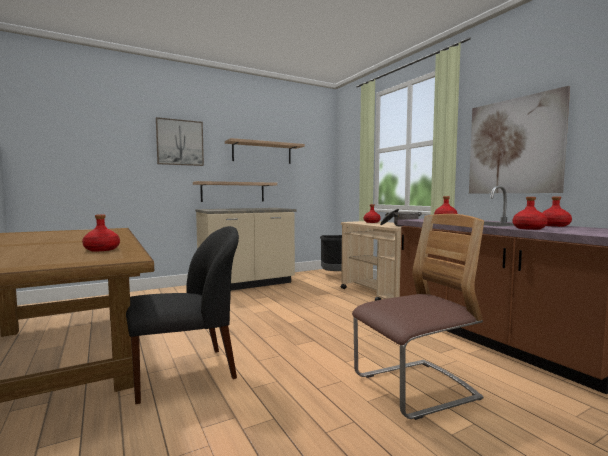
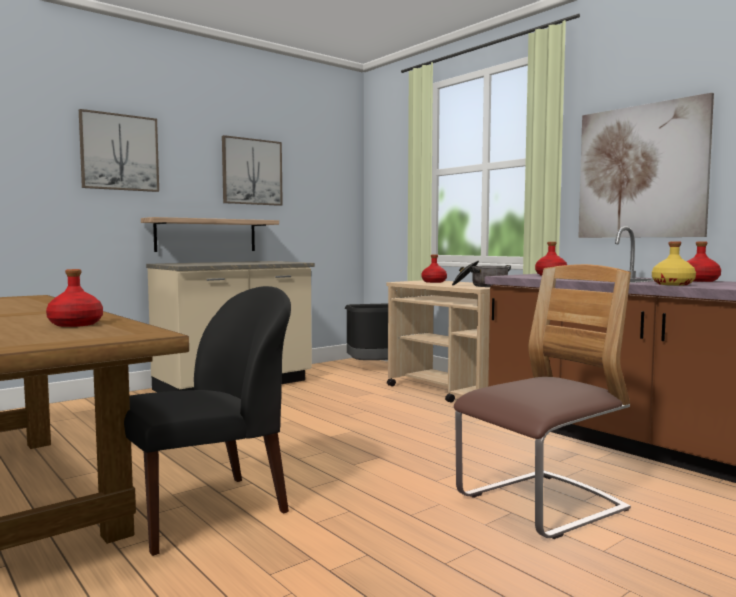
camera: 10 degrees left, 0 degrees up
shelf [225,138,305,164] -> picture [222,135,283,206]
red bottle [513,197,548,230] -> yellow bottle [652,242,696,285]

